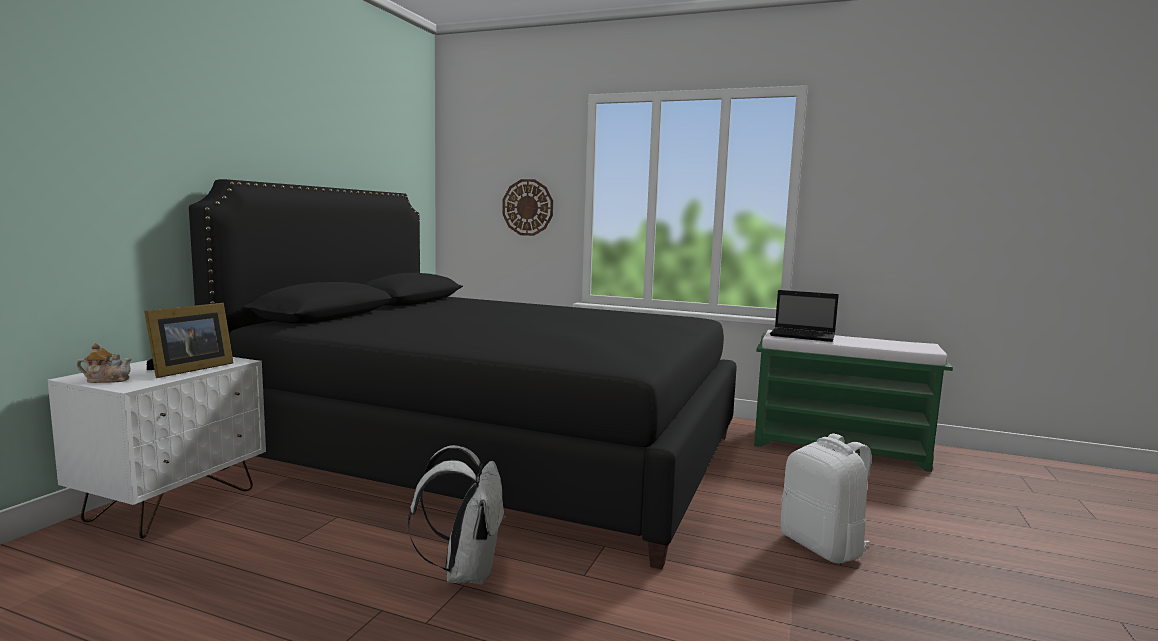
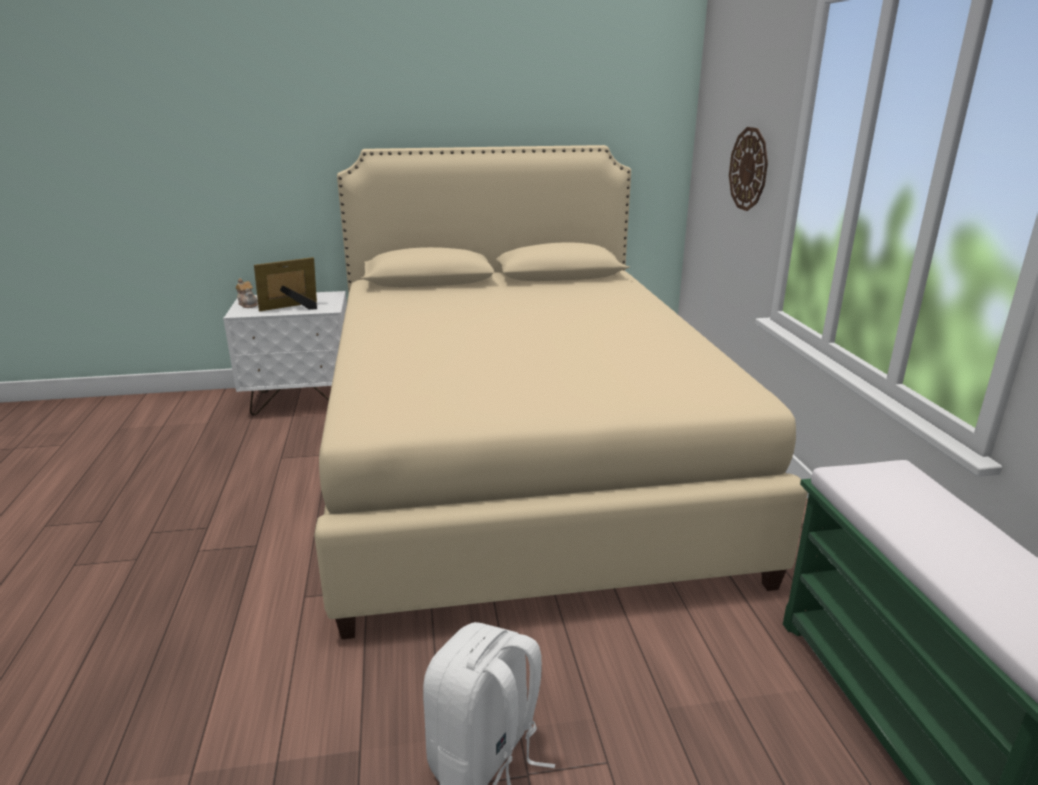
camera: 60 degrees right, 15 degrees up
picture frame [144,303,234,378] -> picture frame turned 150 degrees clockwise [254,257,317,311]
black bed [189,179,737,570] -> beige bed [314,145,808,639]
white backpack [408,445,506,585] -> none
laptop [770,290,839,342] -> none

